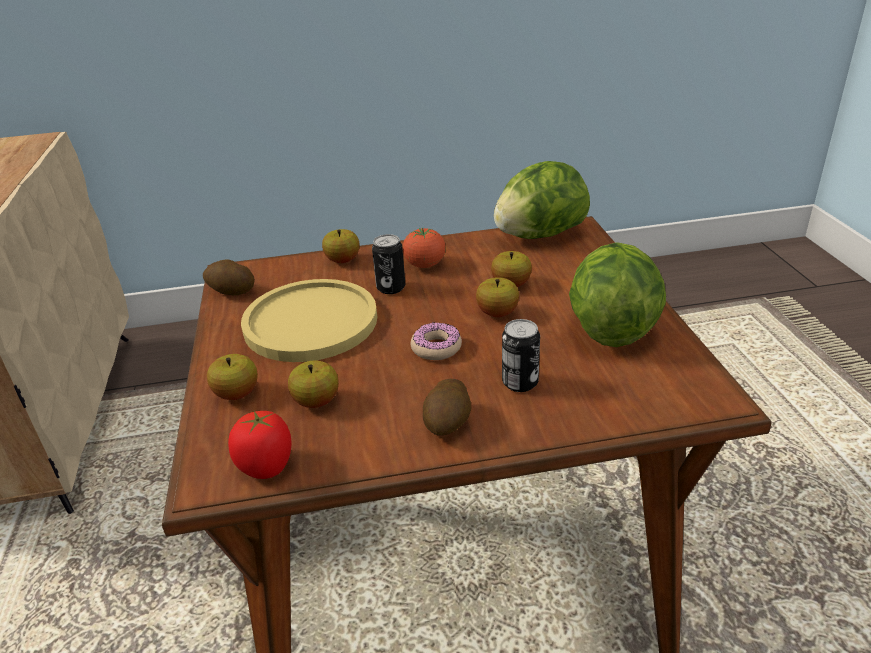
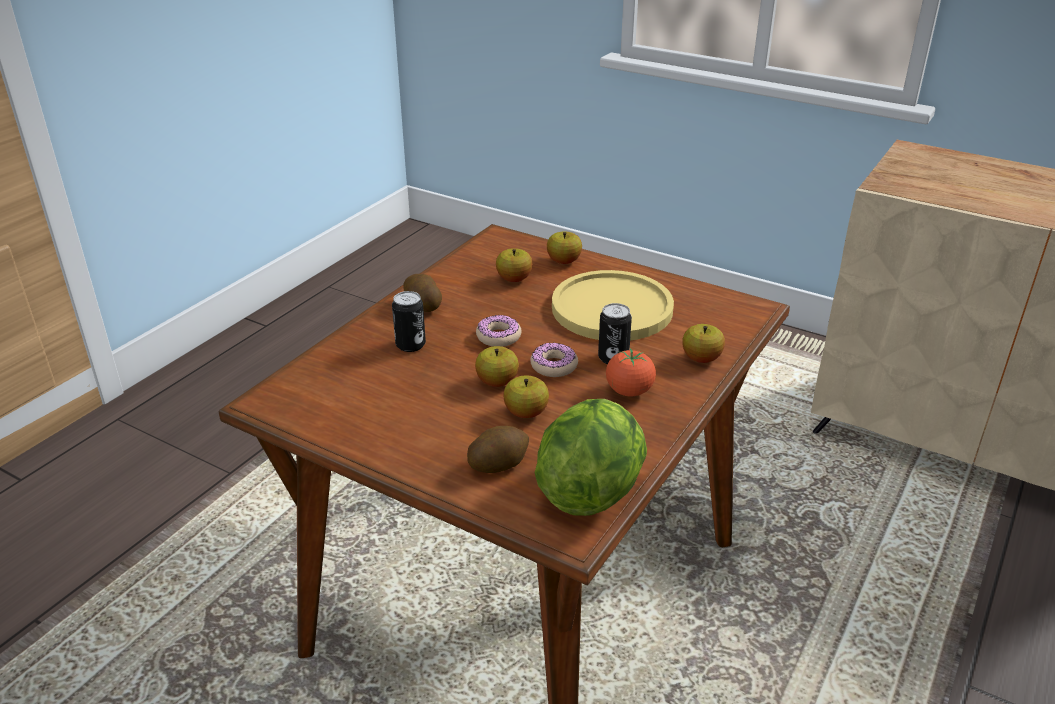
camera: 130 degrees right, 0 degrees up
potato [203,259,255,295] -> potato moved to [467,426,529,473]
tomato [228,411,292,479] -> none
lettuce [569,242,666,347] -> none
none -> donut [530,343,578,377]

